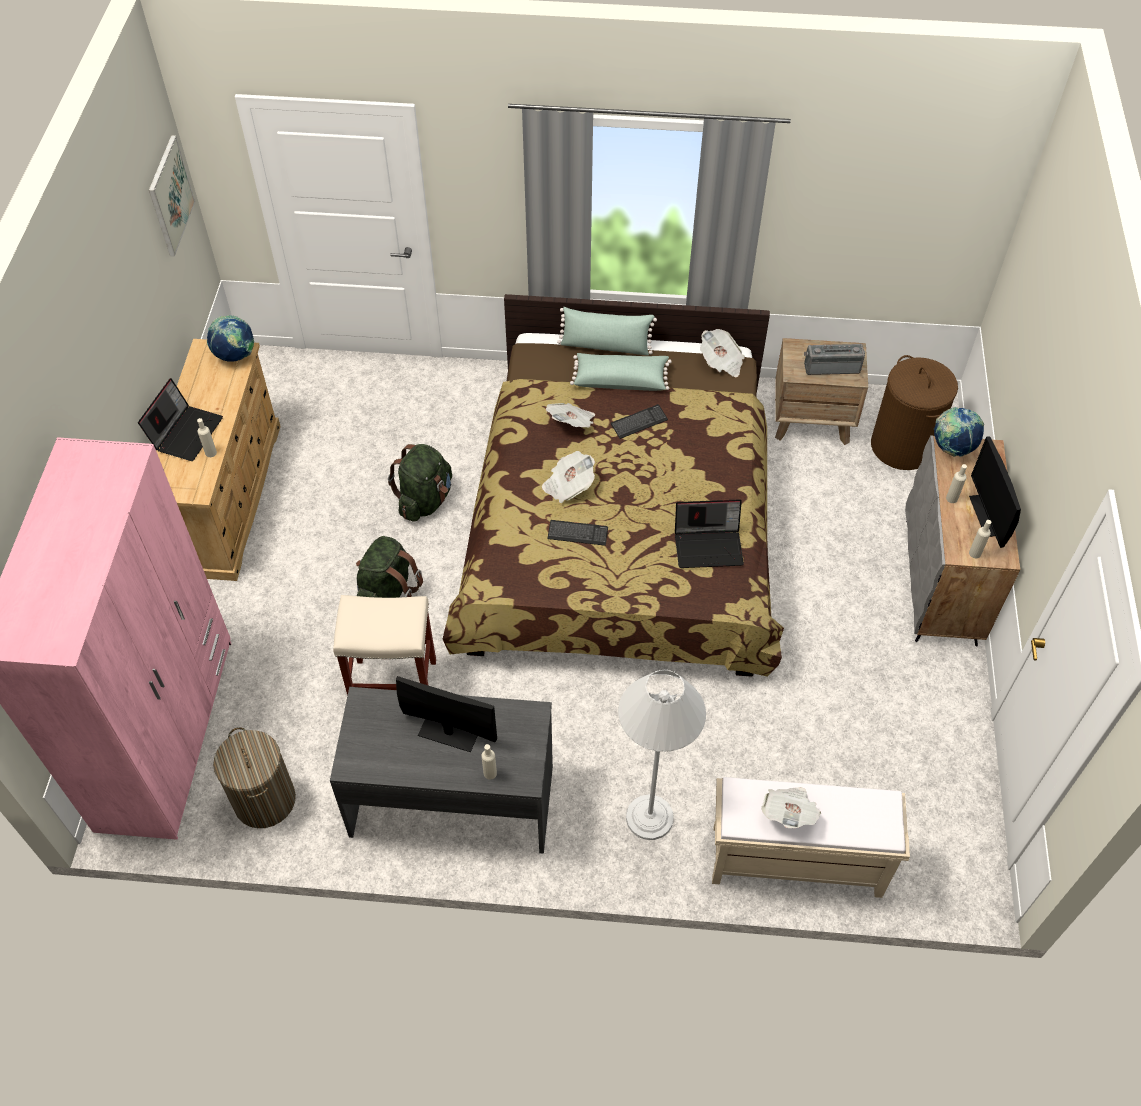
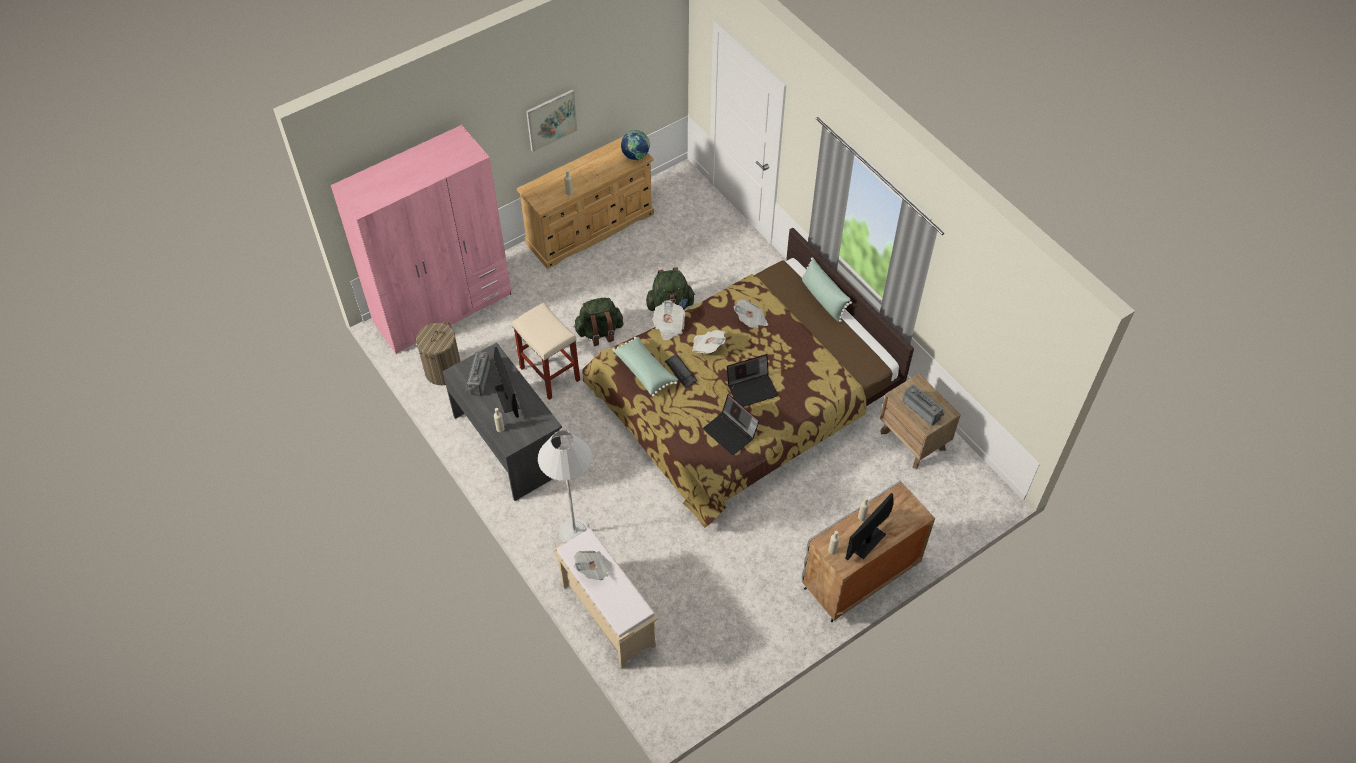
camera: 50 degrees right, 0 degrees up
laptop [138,378,223,461] -> laptop moved to [727,354,778,406]
picture [149,135,195,257] -> picture moved to [526,89,578,152]
green pillow [570,353,672,391] -> green pillow moved to [612,337,678,397]
keyboard [611,404,668,439] -> none
newspaper [700,329,745,377] -> newspaper moved to [652,300,685,340]
brown laundry basket [871,355,958,470] -> none
globe [934,407,984,457] -> none
none -> radio [465,351,490,396]

